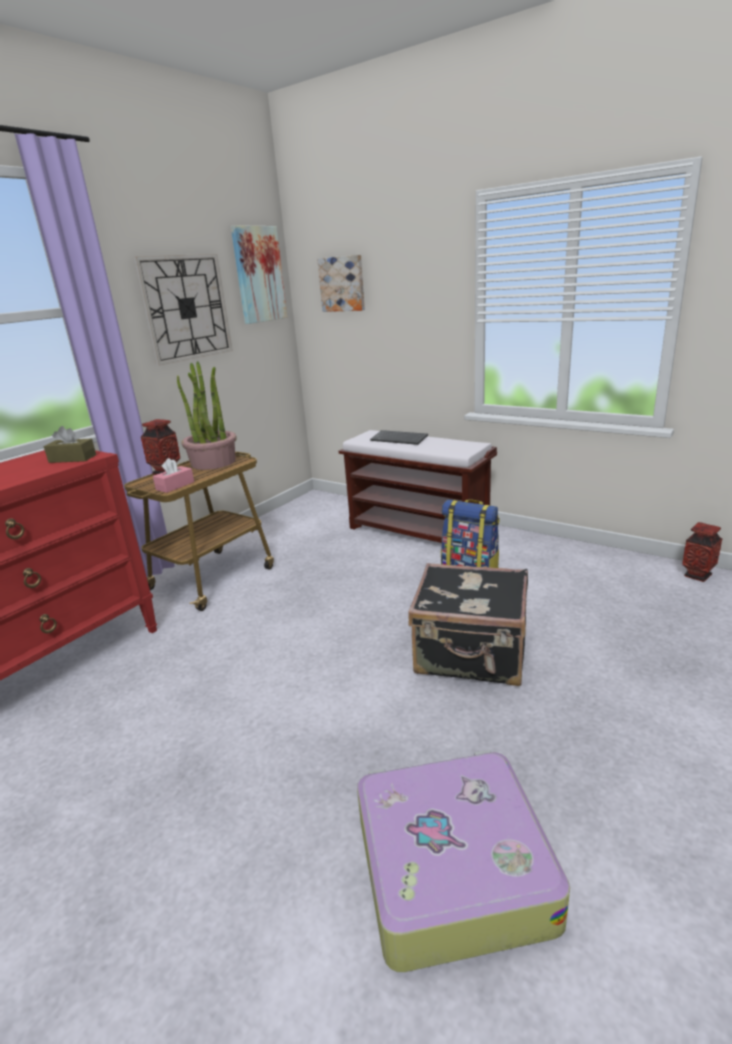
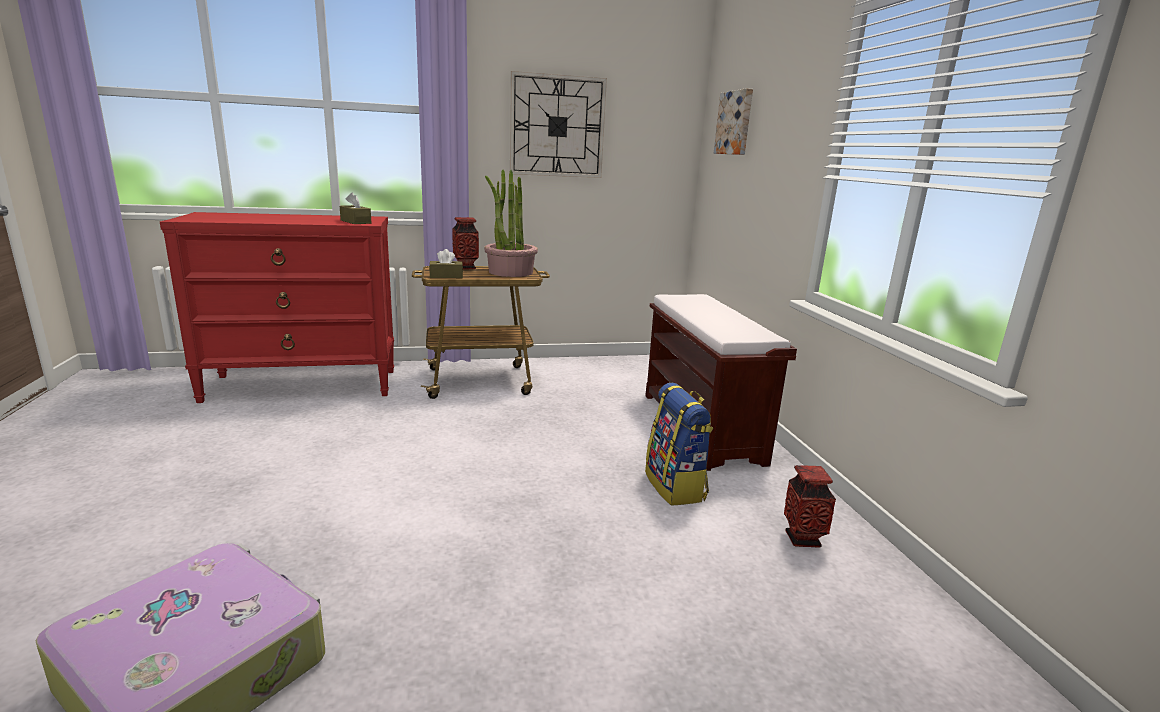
camera: 40 degrees right, 5 degrees down
pink tissue box [153,458,194,493] -> brown tissue box [429,249,463,278]
picture [231,225,287,324] -> none
keyboard [370,430,428,445] -> none
black suitcase [408,563,528,686] -> none
vase [682,522,722,582] -> vase moved to [784,465,836,547]

